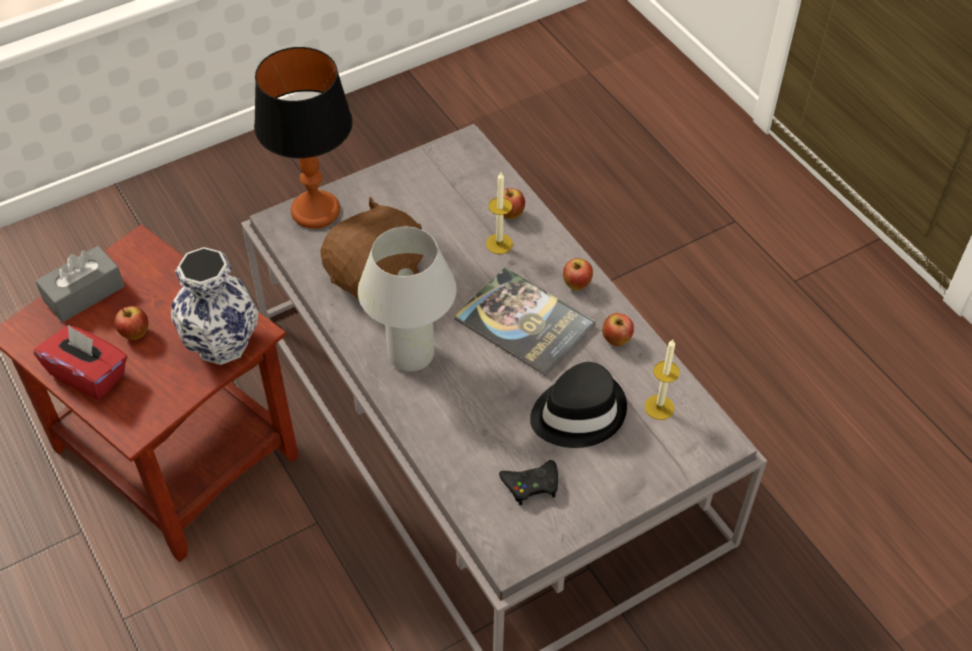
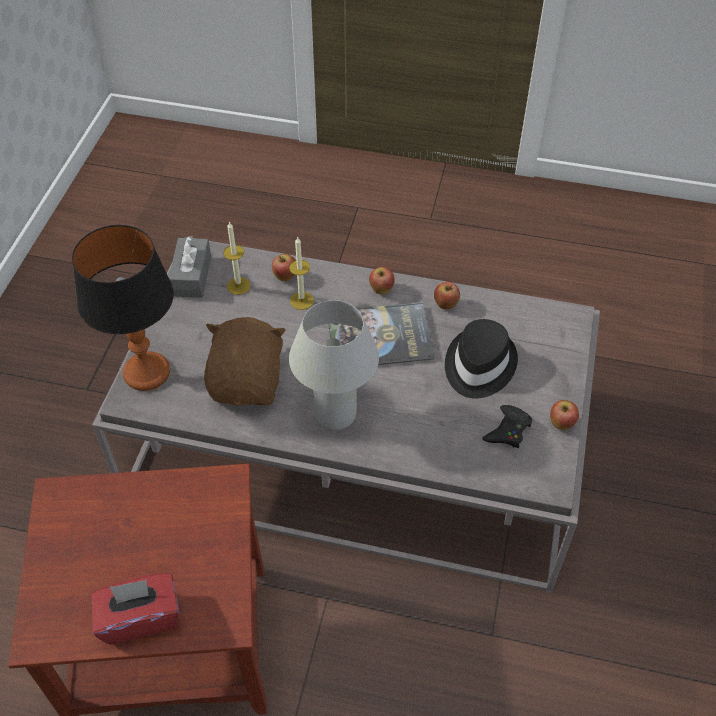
camera: 45 degrees left, 0 degrees up
grey tissue box [35,246,125,322] -> grey tissue box moved to [168,236,211,298]
apple [115,306,148,340] -> apple moved to [550,400,579,430]
vase [171,247,258,365] -> none
candle [644,339,680,420] -> candle moved to [223,221,250,295]

